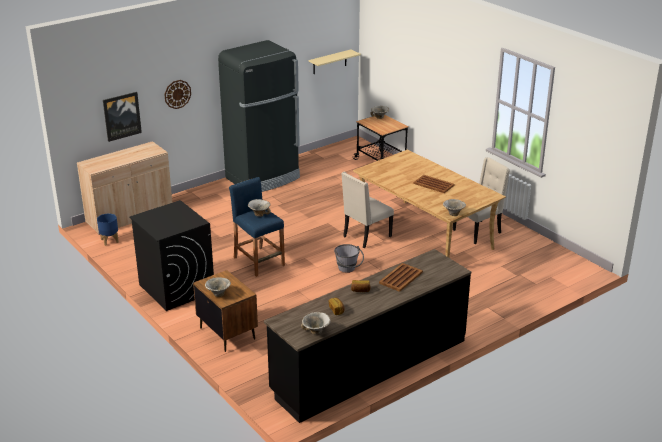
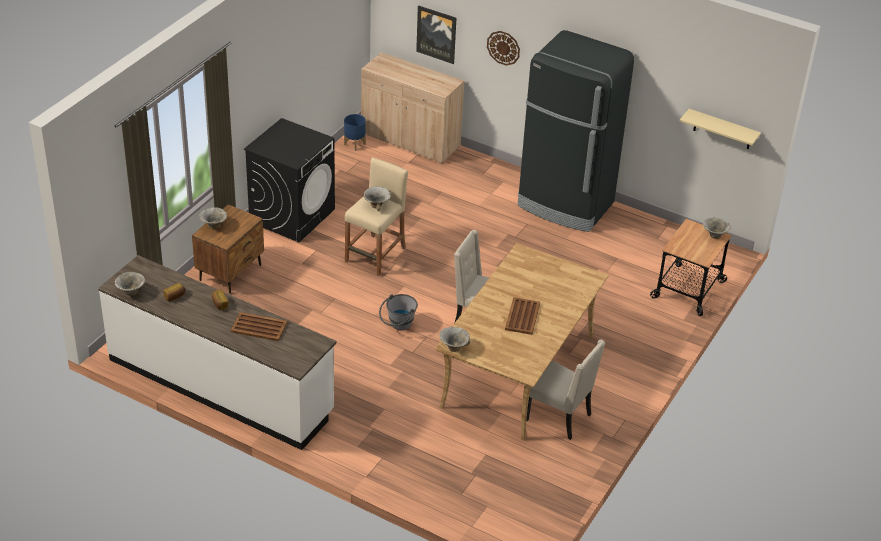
camera: 65 degrees right, 10 degrees up
blue stool [229,177,285,277] -> beige stool [345,158,408,276]
black counter [264,249,471,423] -> white counter [98,255,336,450]

